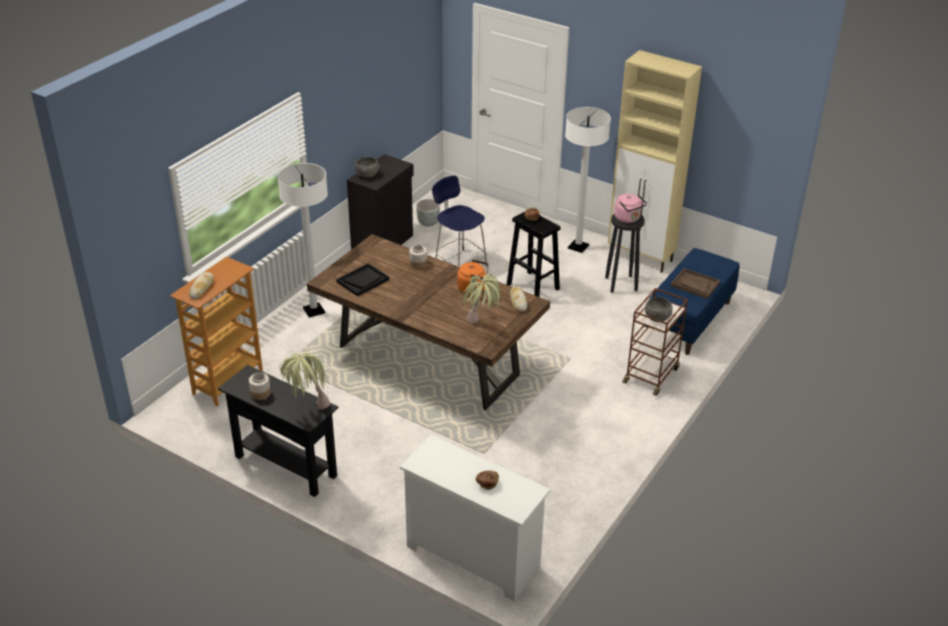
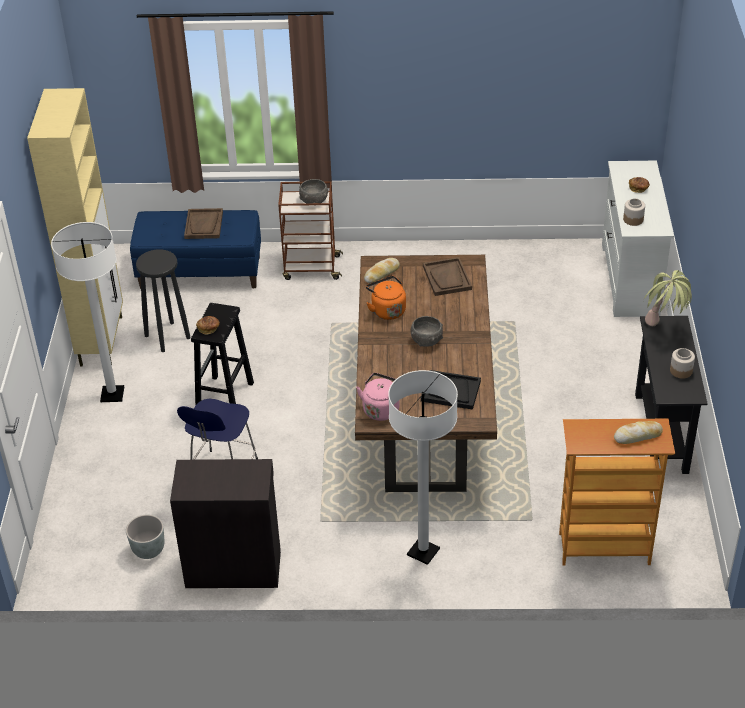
camera: 120 degrees left, 5 degrees up
grey bowl [354,157,380,178] -> grey bowl moved to [410,316,443,347]
jar [409,245,427,269] -> jar moved to [623,198,645,226]
potted plant [462,274,501,324] -> brown tray [423,257,472,296]
pink kettle [614,194,647,223] -> pink kettle moved to [356,373,400,421]

